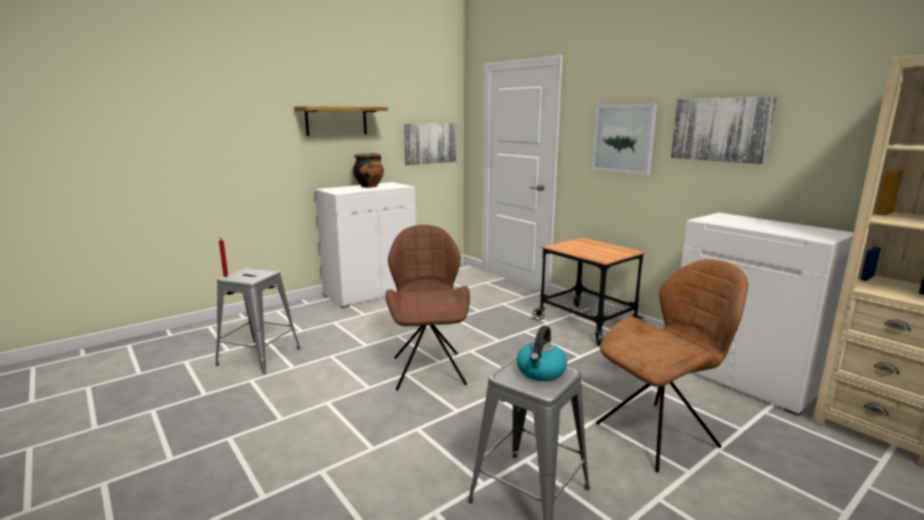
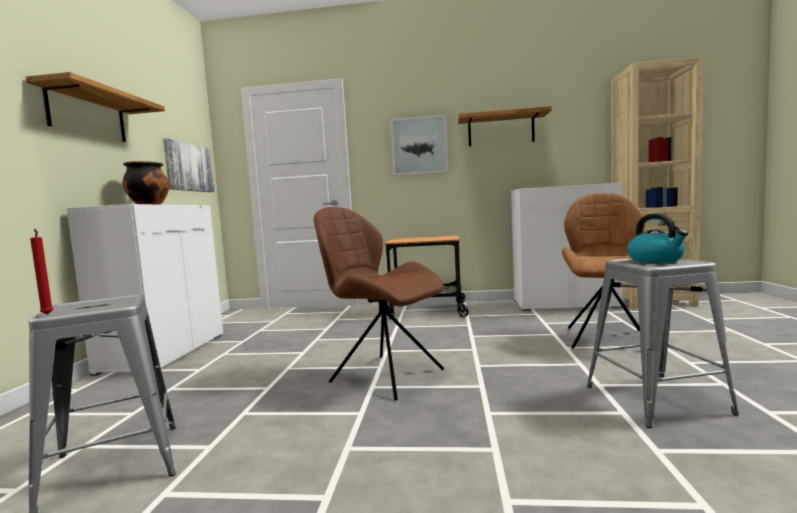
camera: 45 degrees left, 10 degrees down
picture [671,97,777,164] -> shelf [458,106,552,147]

